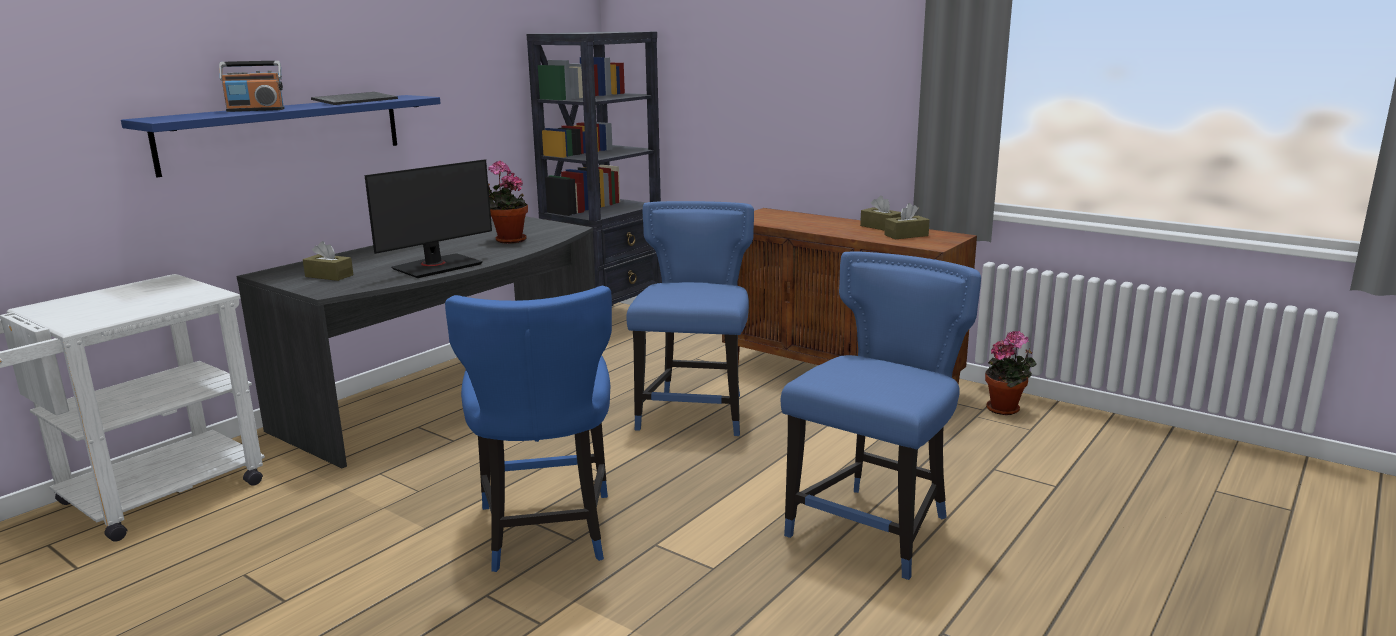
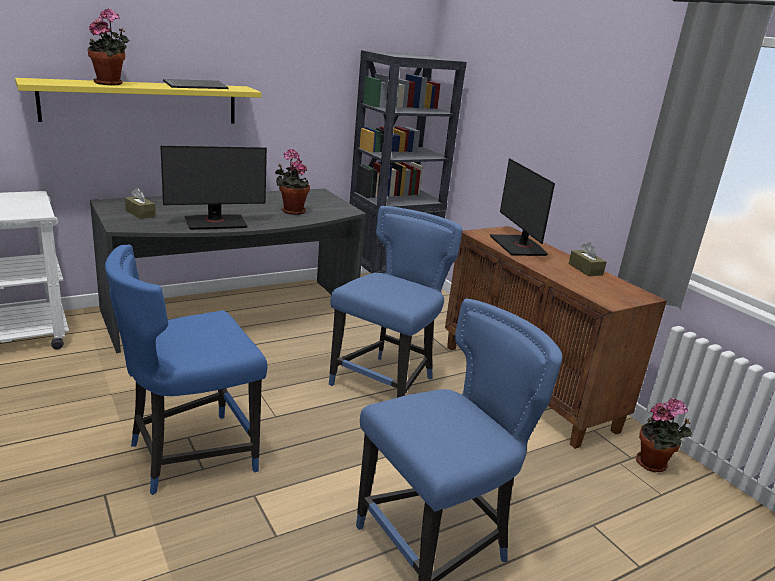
camera: 20 degrees right, 5 degrees up
blue shelf [121,95,441,178] -> yellow shelf [15,78,262,123]
radio [219,61,285,112] -> potted plant [87,8,130,85]
blue chair [445,286,612,572] -> blue chair turned 45 degrees clockwise [105,245,267,495]
brown tissue box [884,203,930,239] -> none
none -> monitor [489,158,555,256]

